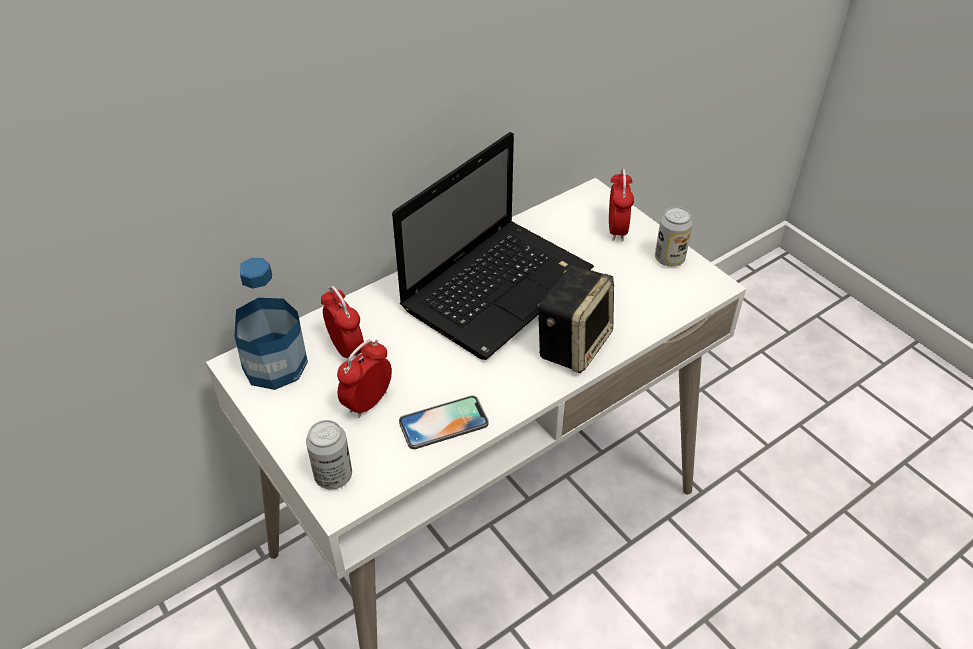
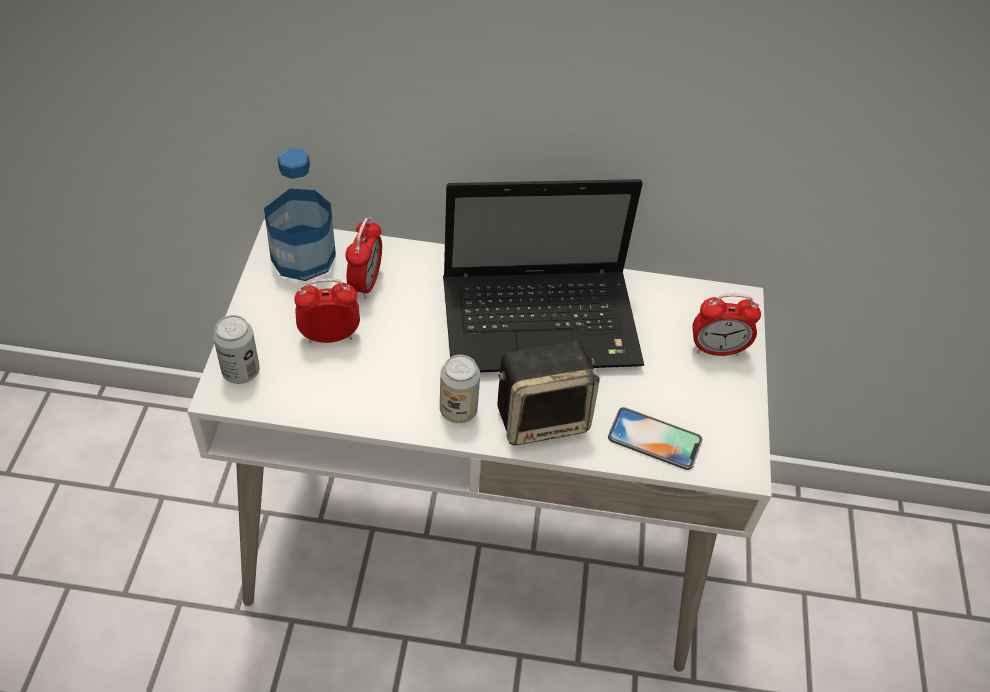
camera: 40 degrees right, 5 degrees up
phone [399,395,489,449] -> phone moved to [608,407,702,470]
alarm clock [609,169,634,241] -> alarm clock turned 45 degrees clockwise [692,293,761,356]
can [655,207,693,267] -> can moved to [440,355,480,423]

